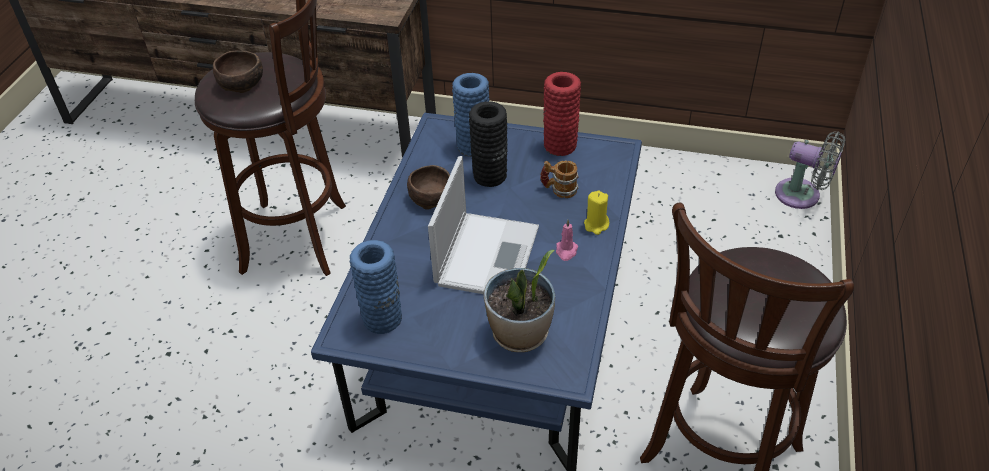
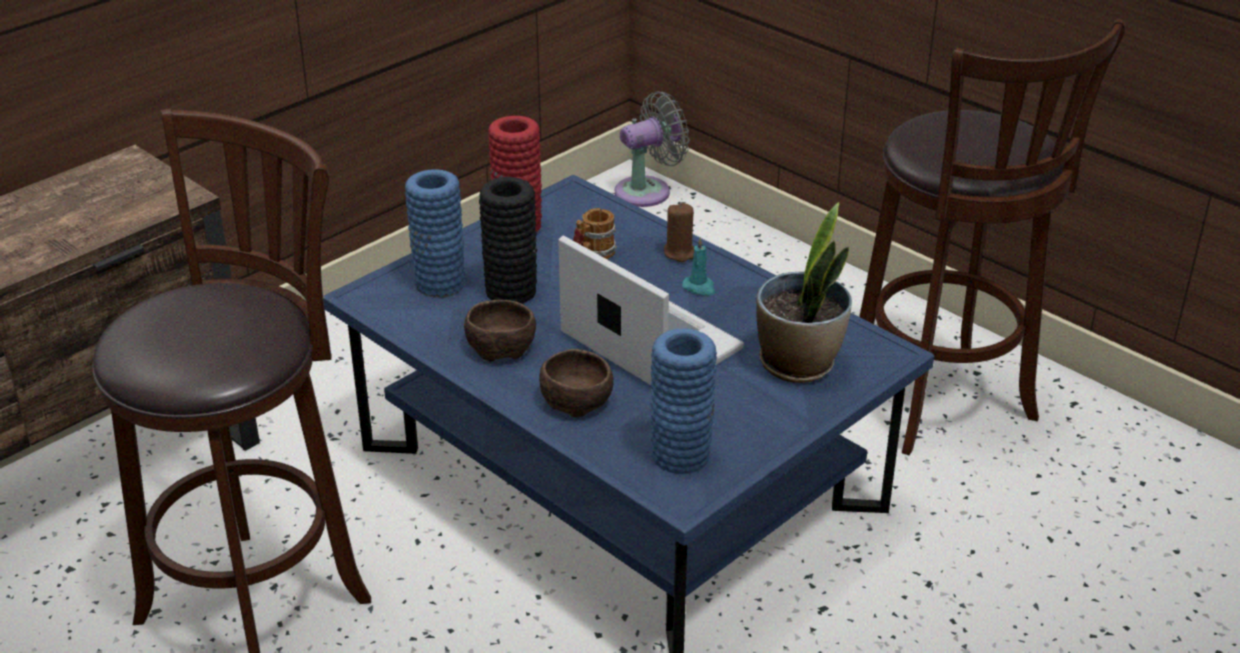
camera: 60 degrees left, 10 degrees down
brown bowl [213,51,263,93] -> brown bowl moved to [539,349,614,417]
pink candle [556,220,578,261] -> turquoise candle [682,237,715,295]
yellow candle [584,190,609,235] -> brown candle [664,203,694,262]

